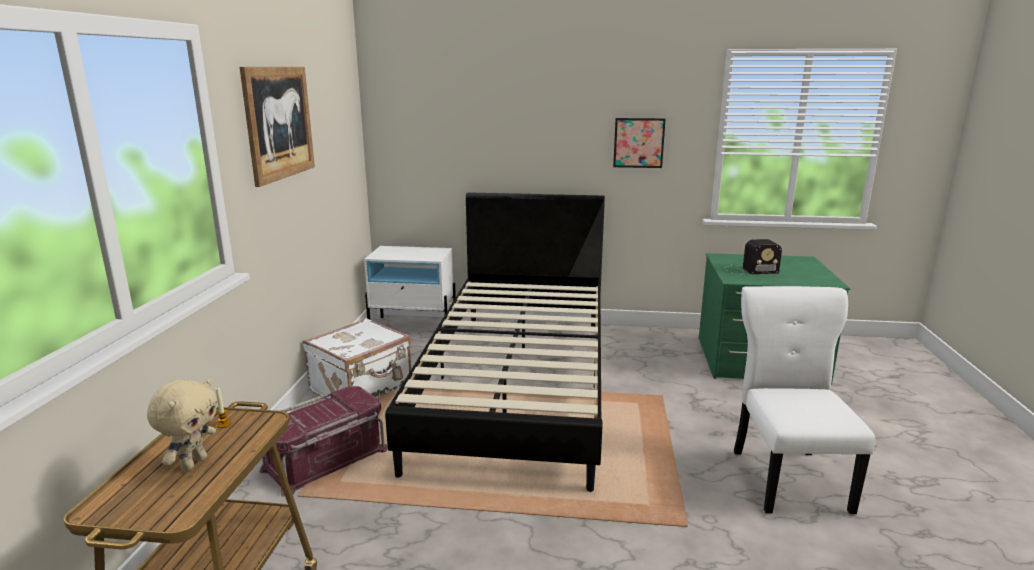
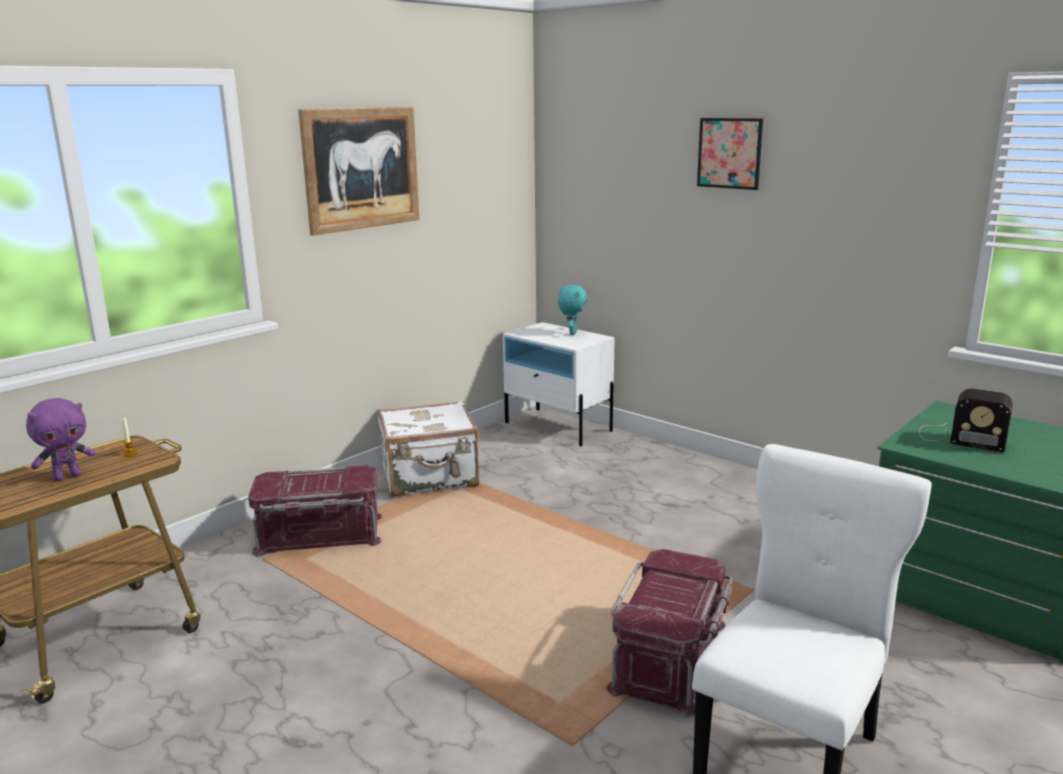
camera: 35 degrees right, 0 degrees up
beige plush toy [147,379,218,471] -> purple plush toy [26,398,96,481]
black bed [385,192,605,492] -> none
picture [613,118,666,168] -> picture moved to [697,118,763,190]
none -> turquoise plush toy [558,285,587,335]
none -> red storage box [606,549,733,717]

